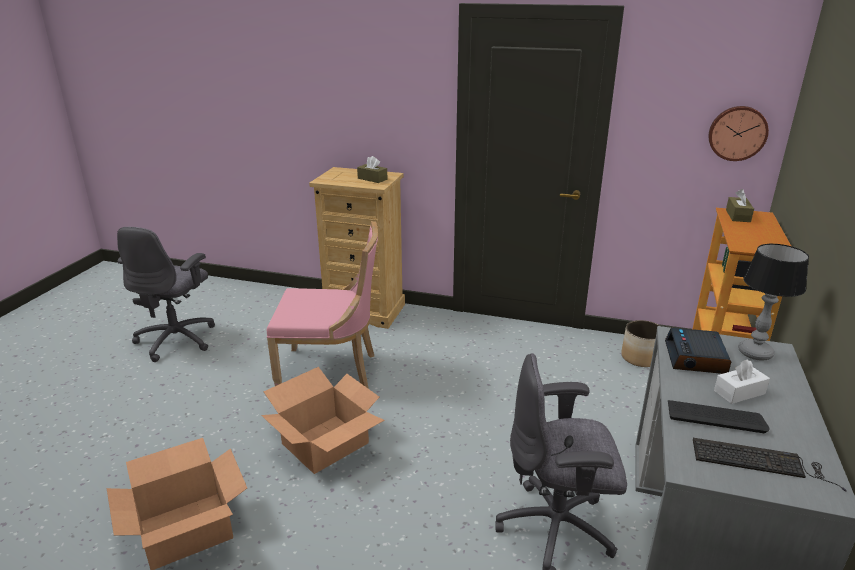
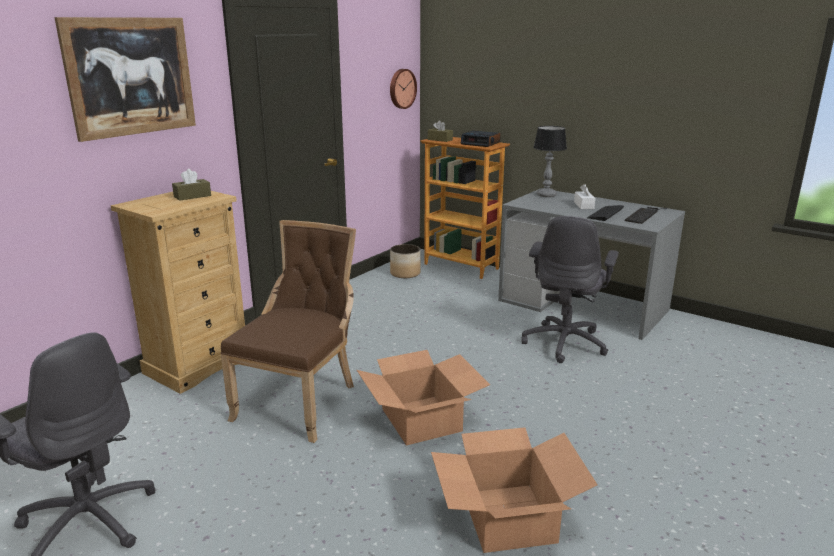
camera: 70 degrees left, 5 degrees down
pink chair [267,221,378,389] -> brown chair [221,220,356,443]
alarm clock [665,328,731,374] -> alarm clock moved to [461,131,501,147]
none -> picture [54,17,196,142]

